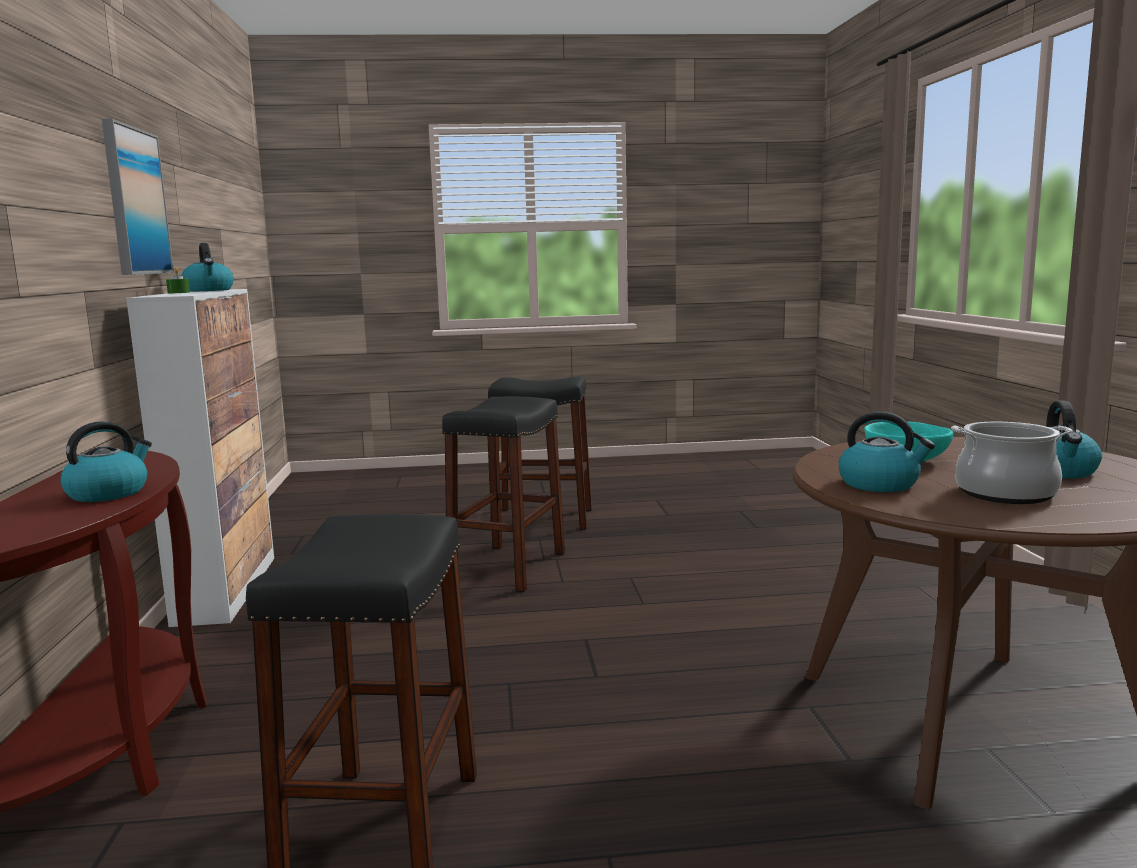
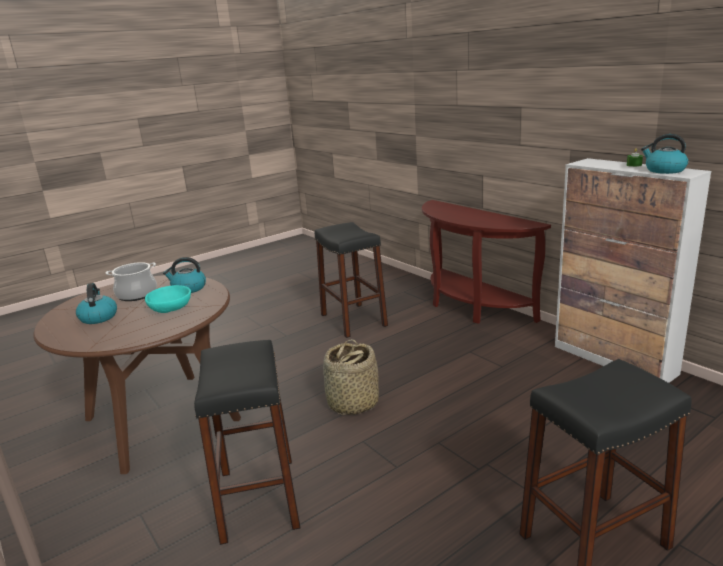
camera: 150 degrees right, 10 degrees up
kettle [60,421,152,502] -> none
picture [102,119,174,275] -> none
black stool [442,396,565,592] -> black stool moved to [194,340,300,545]
none -> basket [323,339,379,415]

